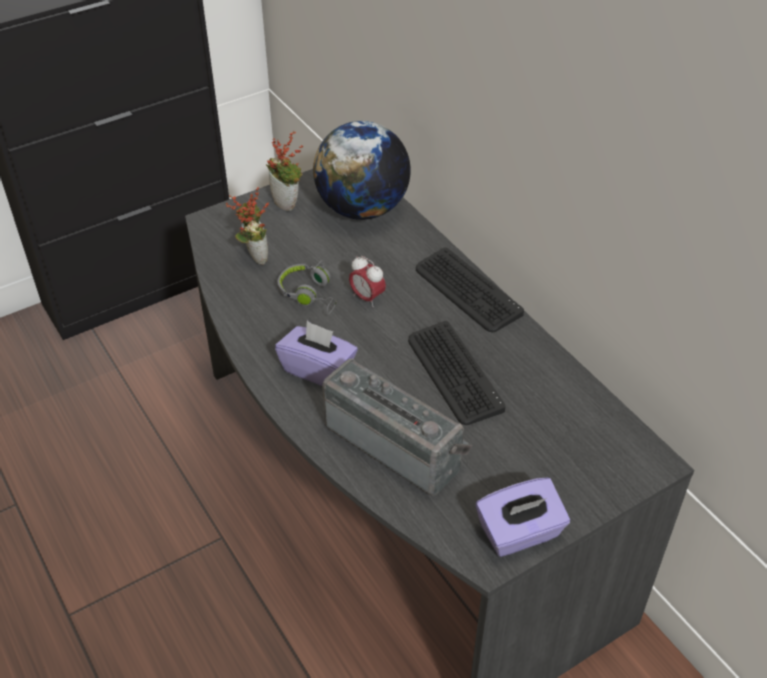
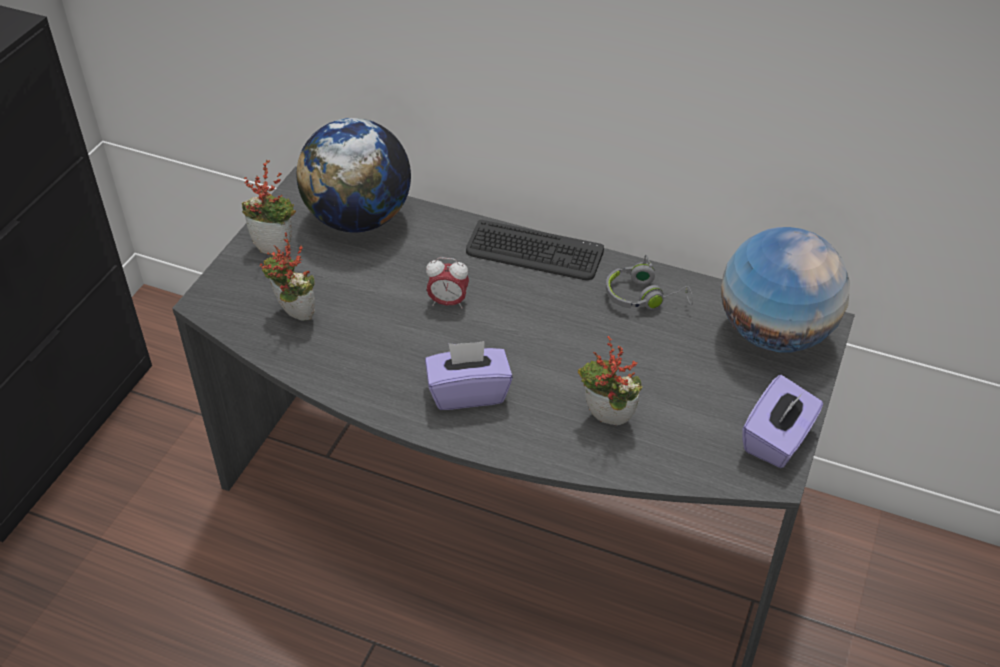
camera: 35 degrees left, 0 degrees up
grey headphones [278,260,337,315] -> grey headphones moved to [606,255,693,309]
radio [322,359,472,496] -> potted plant [578,336,643,425]
keyboard [408,321,506,425] -> none
none -> globe [721,227,850,353]

